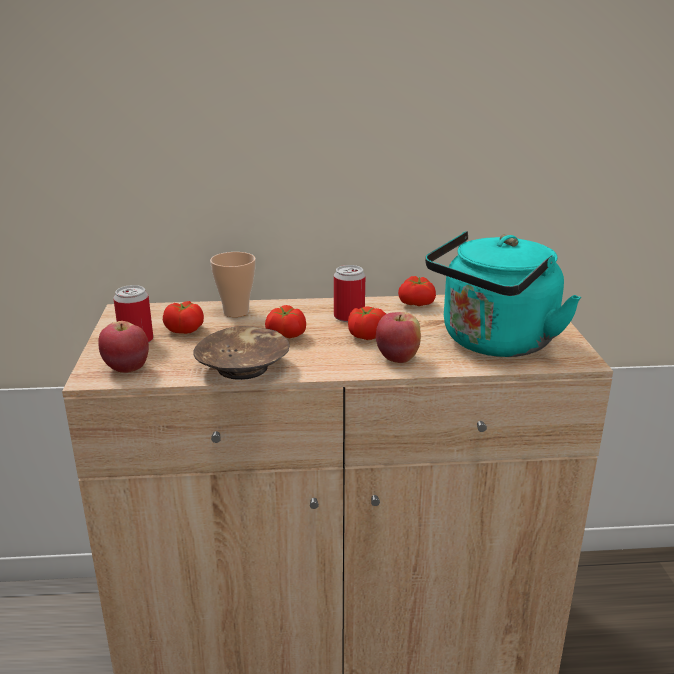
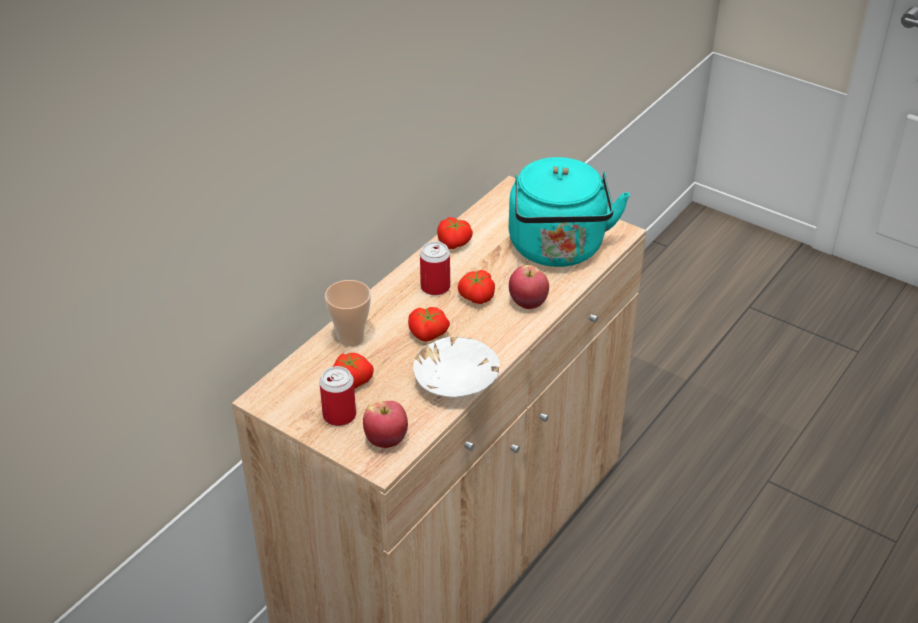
camera: 50 degrees left, 15 degrees up
brown bowl [193,326,289,380] -> white bowl [413,337,500,398]

